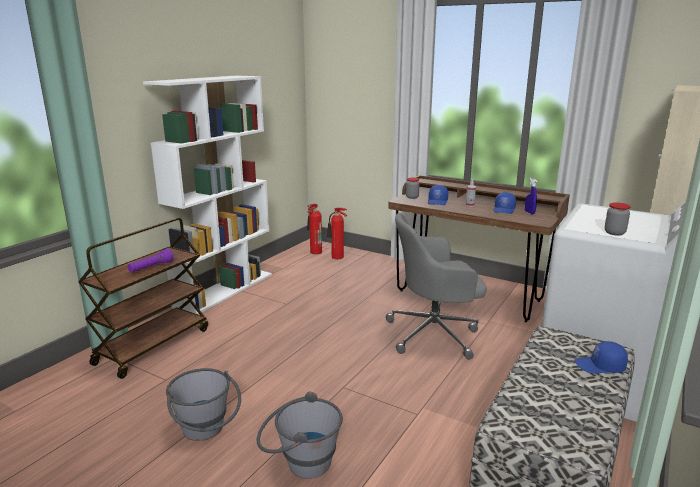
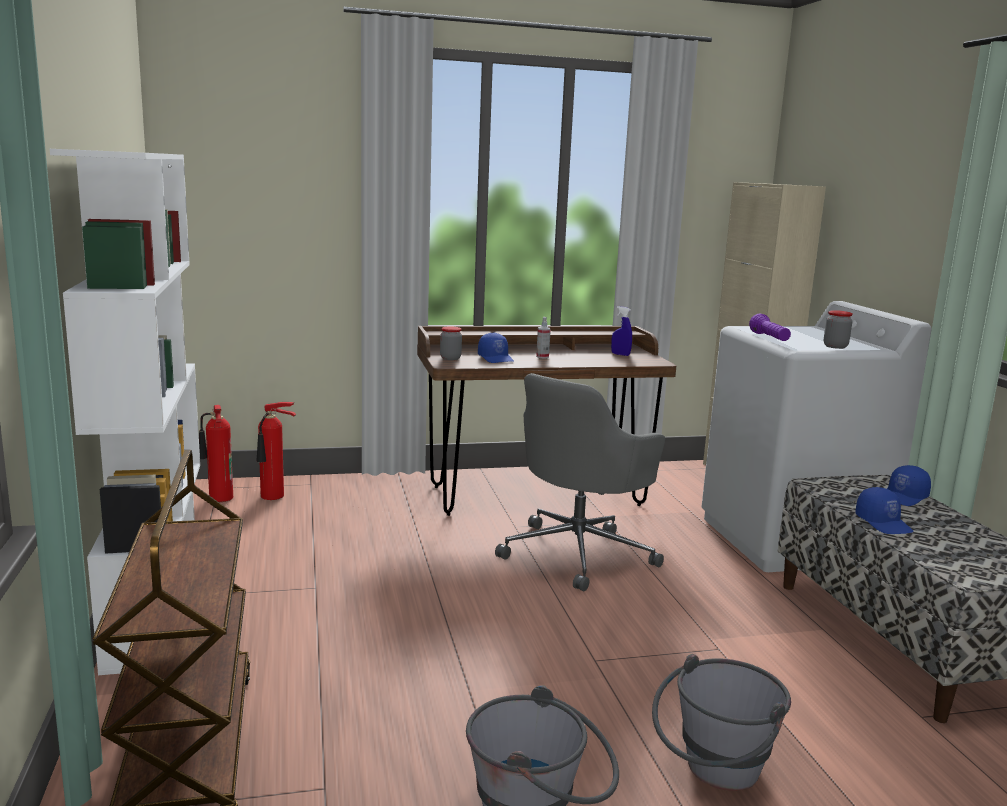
camera: 45 degrees left, 5 degrees down
purple flashlight [128,249,174,273] -> purple flashlight moved to [749,314,791,341]
blue cap [493,192,516,214] -> blue cap moved to [855,487,913,534]

